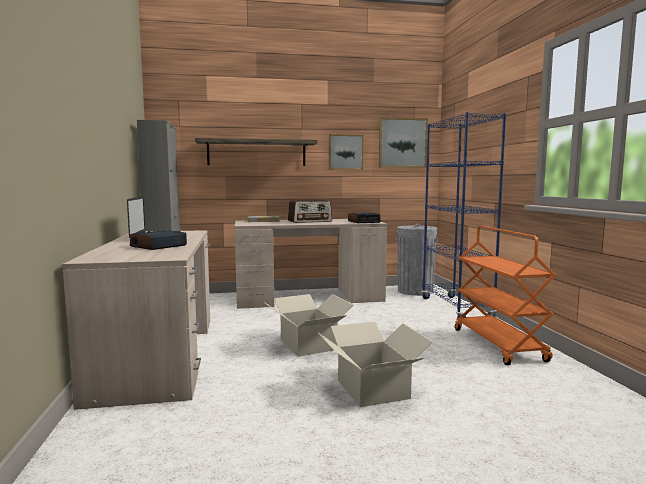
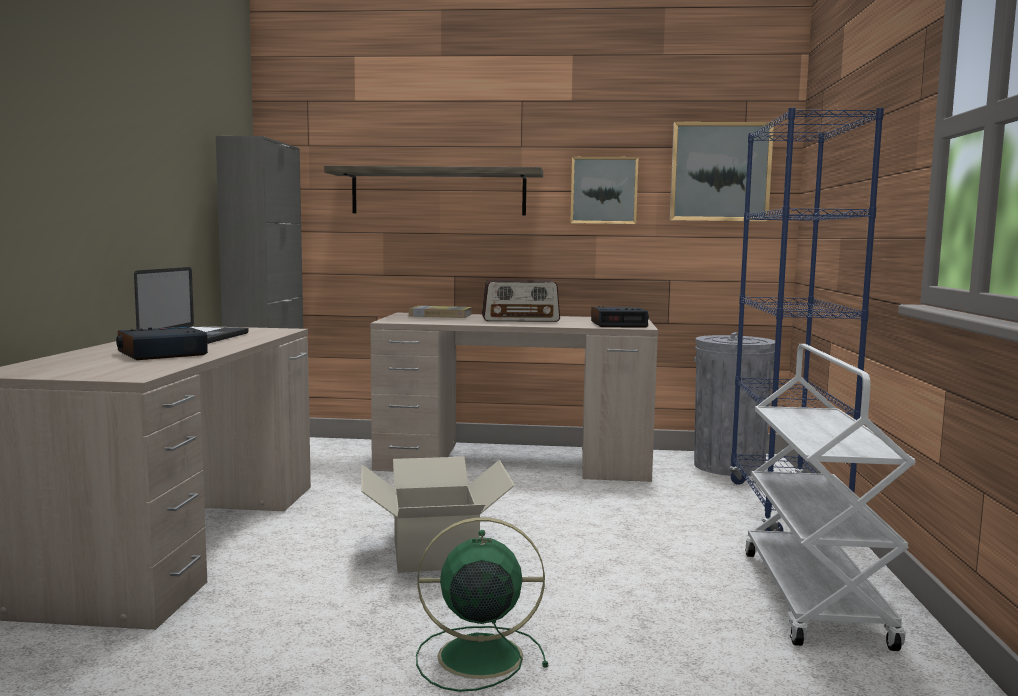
camera: 15 degrees right, 0 degrees up
cardboard box [318,322,433,407] -> green fan [416,517,548,692]
orange cart [455,226,556,365] -> white cart [745,344,916,651]

